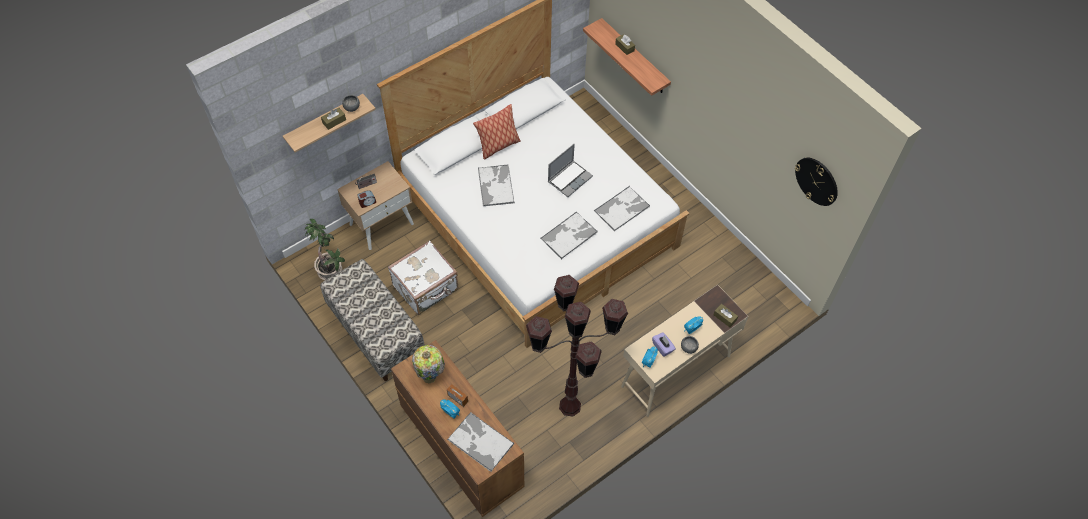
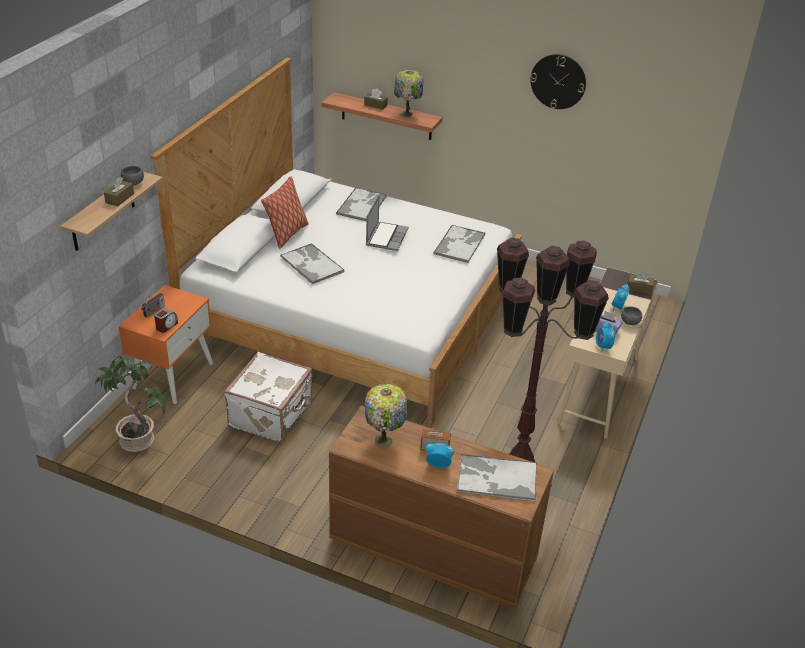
camera: 30 degrees left, 20 degrees down
bench [320,259,425,381] -> none
beige nightstand [337,161,414,250] -> orange nightstand [118,285,213,404]
tray [541,211,598,259] -> tray moved to [336,187,388,221]
wall clock [795,158,838,206] -> wall clock moved to [530,54,586,109]
none -> table lamp [394,70,424,117]

